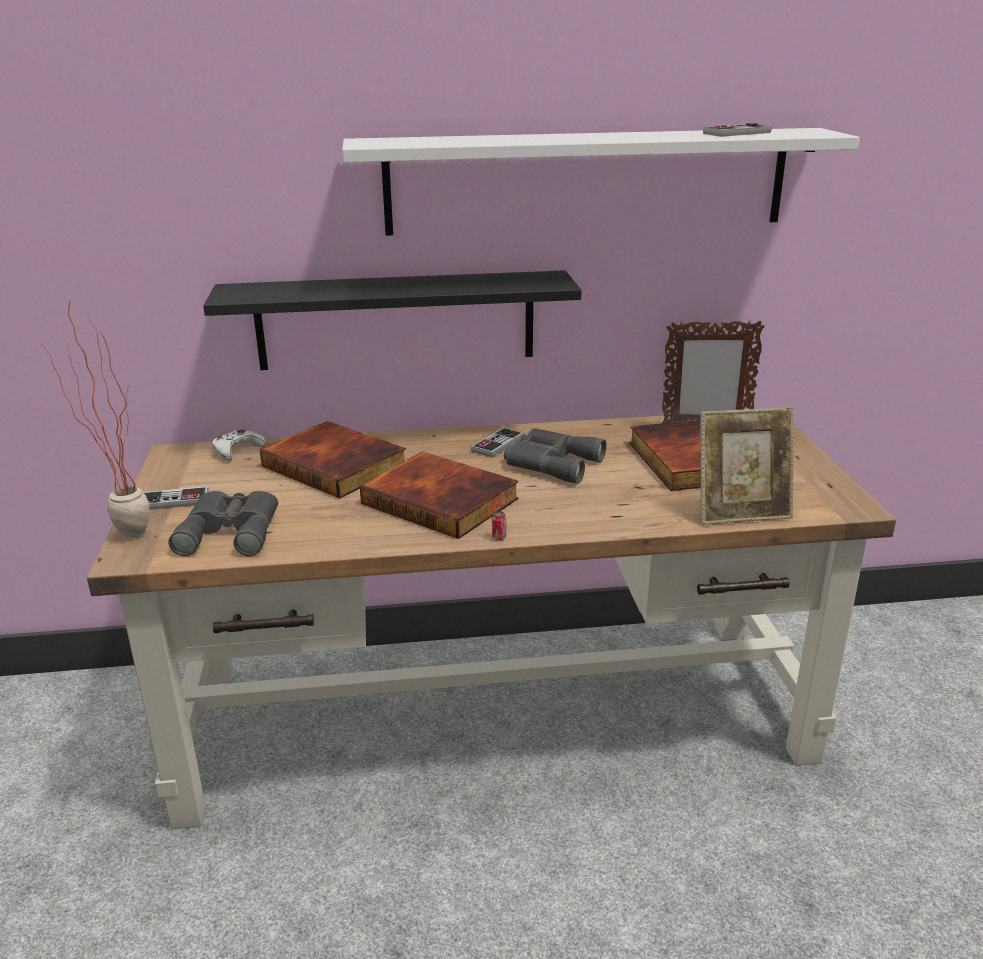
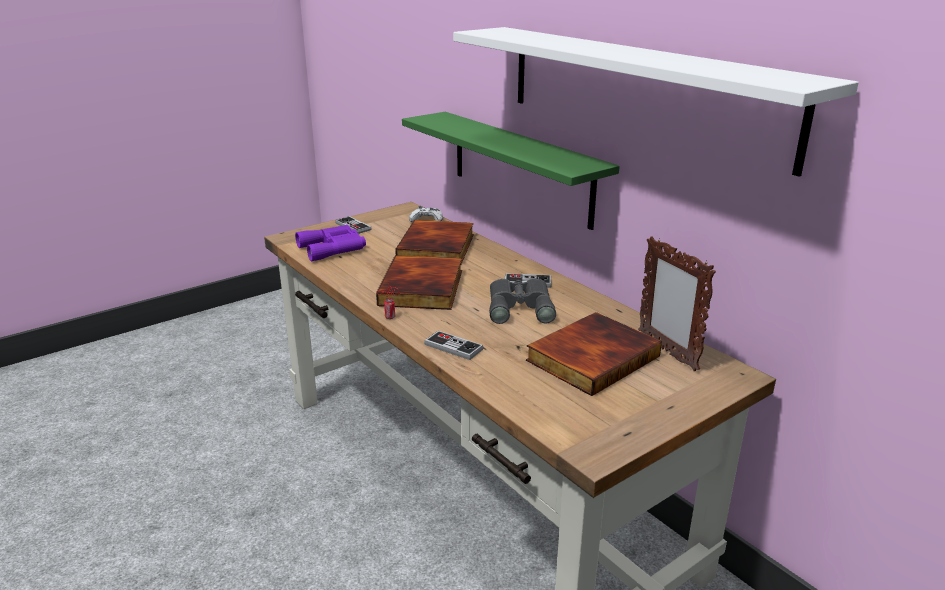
camera: 60 degrees right, 0 degrees up
potted plant [40,301,149,538] -> none
grey binoculars [169,491,278,556] -> purple binoculars [295,225,366,261]
black shelf [203,270,582,370] -> green shelf [402,112,620,230]
picture frame [700,408,794,525] -> none
game controller [703,123,771,137] -> game controller moved to [424,331,483,360]

